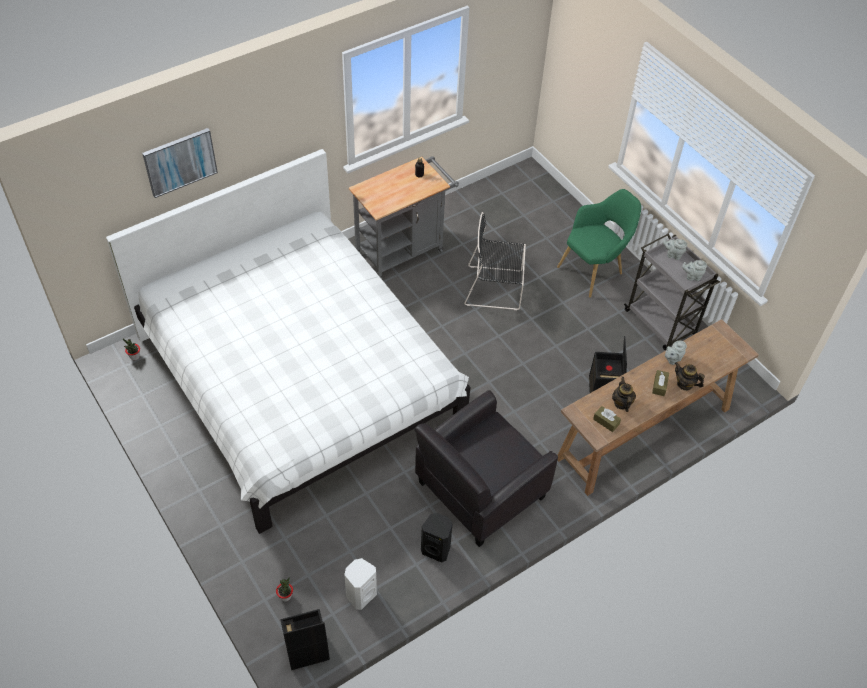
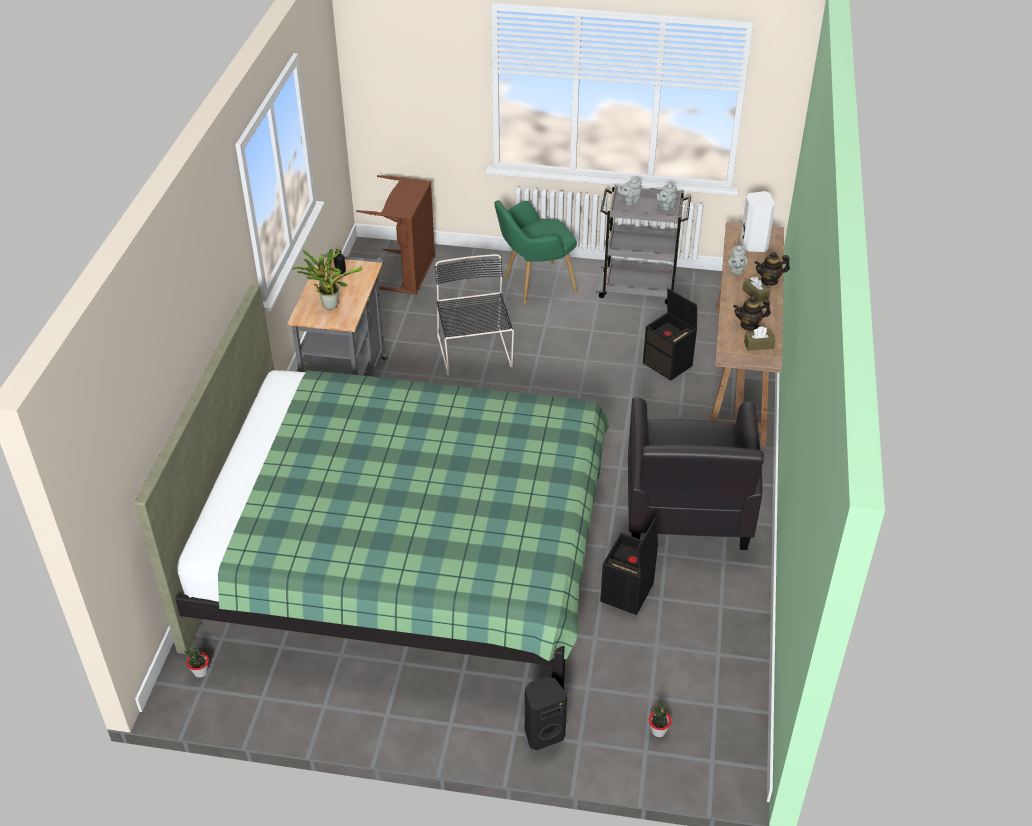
camera: 45 degrees left, 10 degrees down
white bed [106,149,470,534] -> green bed [134,284,610,689]
picture [142,128,218,198] -> none
black storage box [280,609,330,670] -> black storage box moved to [600,517,658,615]
white speaker [344,558,377,610] -> white speaker moved to [740,191,775,252]
black speaker [421,513,453,563] -> black speaker moved to [525,677,567,750]
black chair [464,212,526,310] -> black chair turned 120 degrees clockwise [435,254,514,376]
green armchair [557,189,641,298] -> green armchair turned 120 degrees counterclockwise [494,200,577,305]
teapot [612,377,636,412] -> teapot turned 45 degrees counterclockwise [733,296,771,331]
none -> potted plant [293,249,362,310]
none -> brown laundry basket [356,175,435,295]

